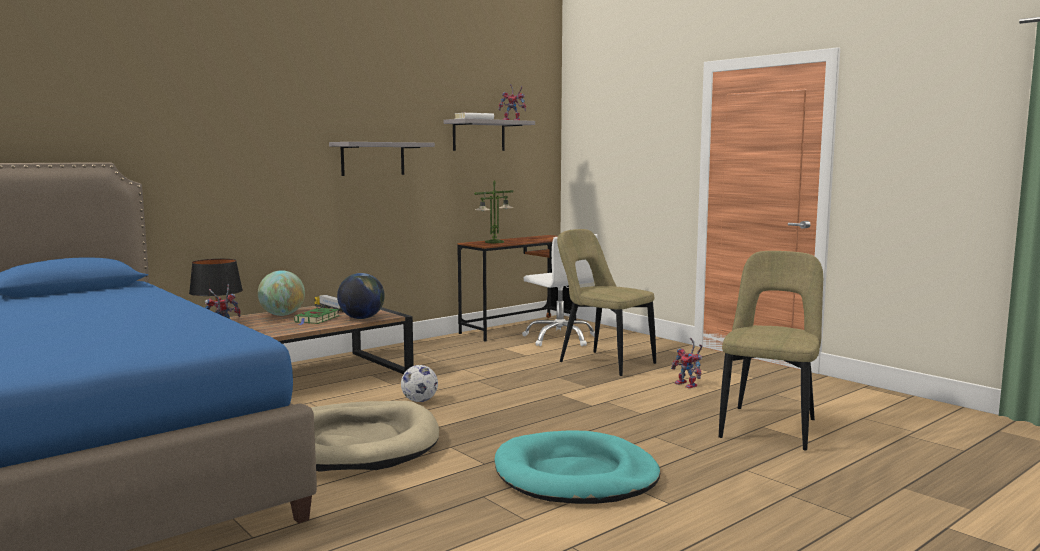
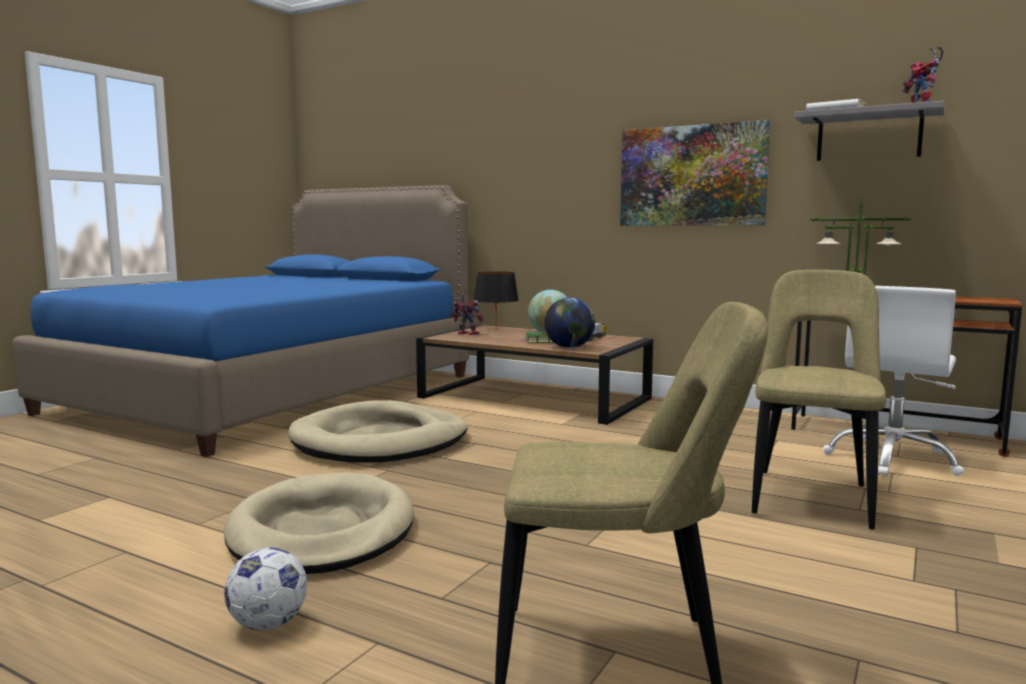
camera: 70 degrees right, 0 degrees up
grey shelf [329,142,435,176] -> picture [620,120,771,226]
football [401,365,438,402] -> football moved to [224,547,307,631]
turquoise dog bed [495,430,660,504] -> beige dog bed [224,472,414,574]
toy robot [671,338,703,388] -> none

